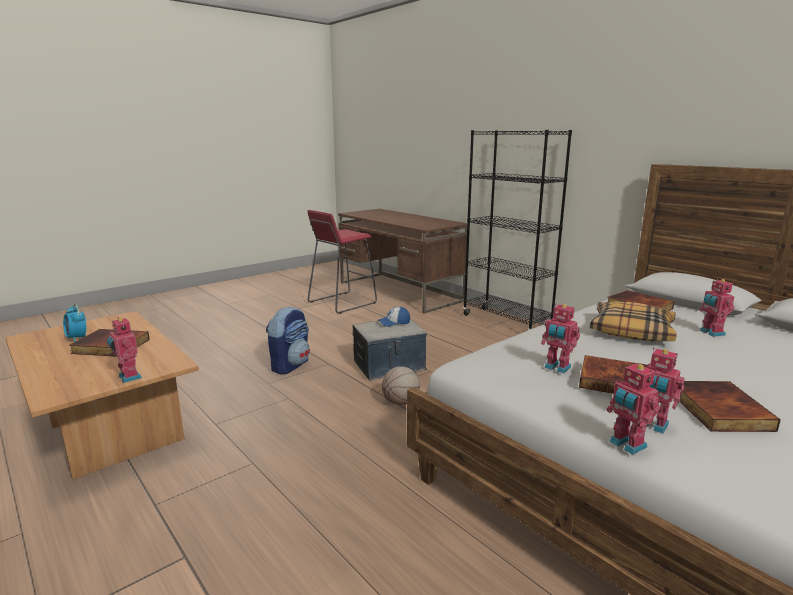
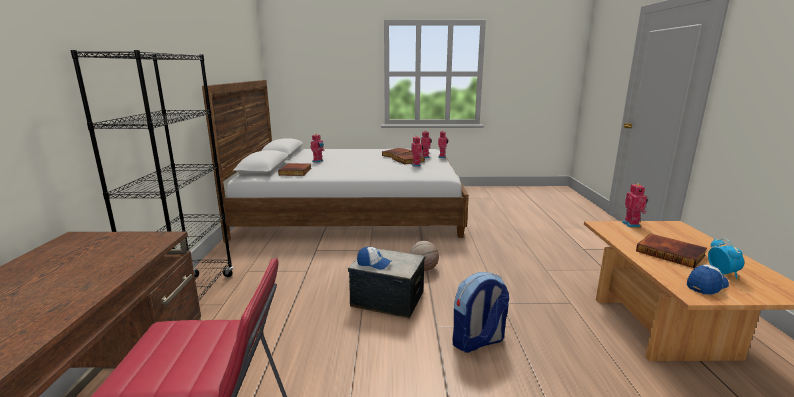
camera: 140 degrees left, 0 degrees up
pillow [590,302,677,341] -> none
none -> cap [687,265,729,295]

